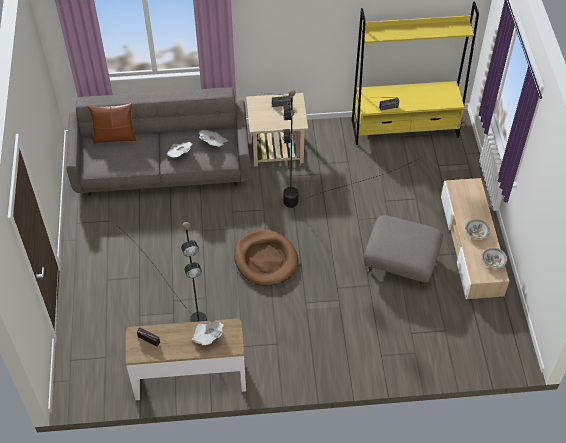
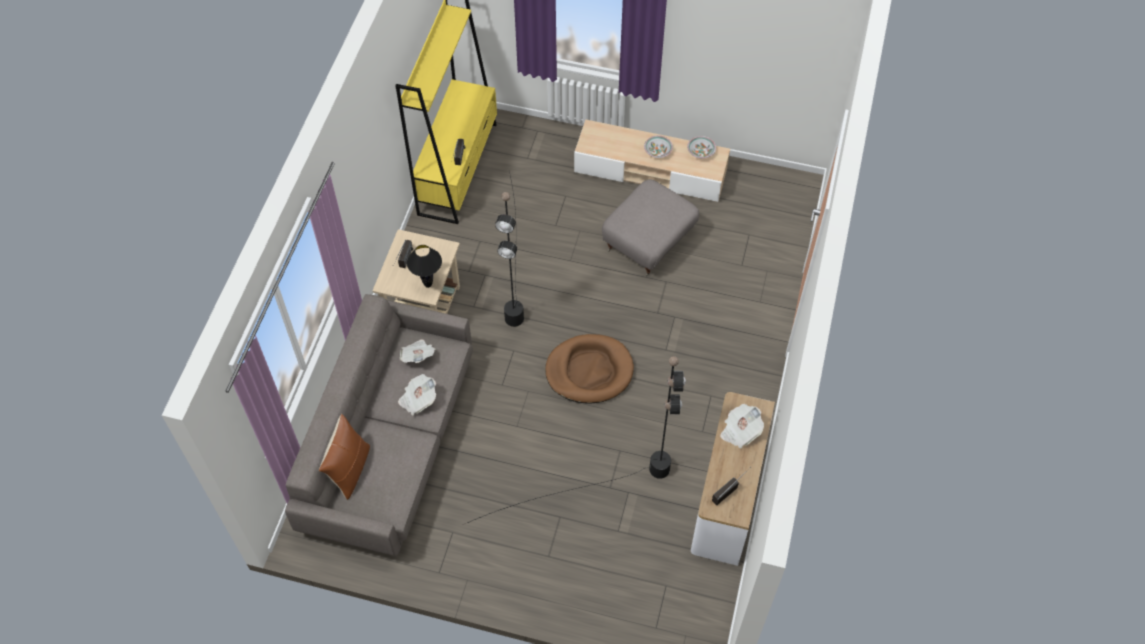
camera: 70 degrees left, 5 degrees up
none -> black table lamp [407,245,442,288]

